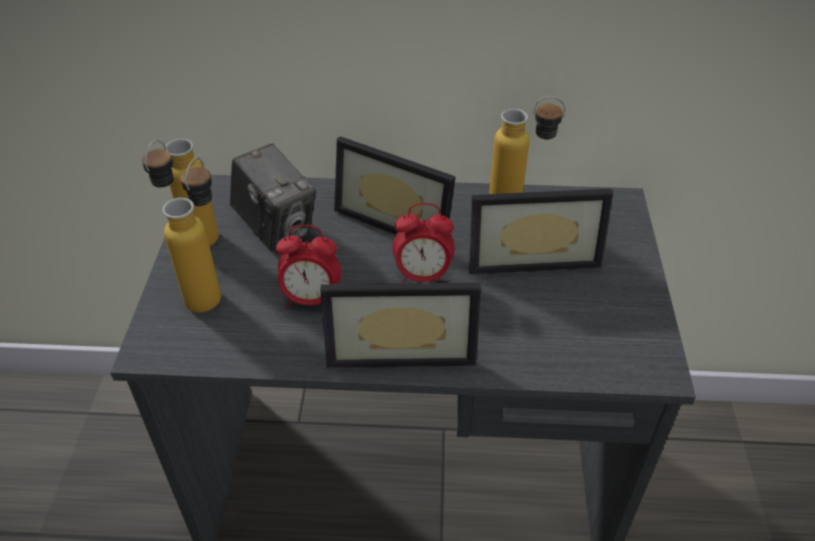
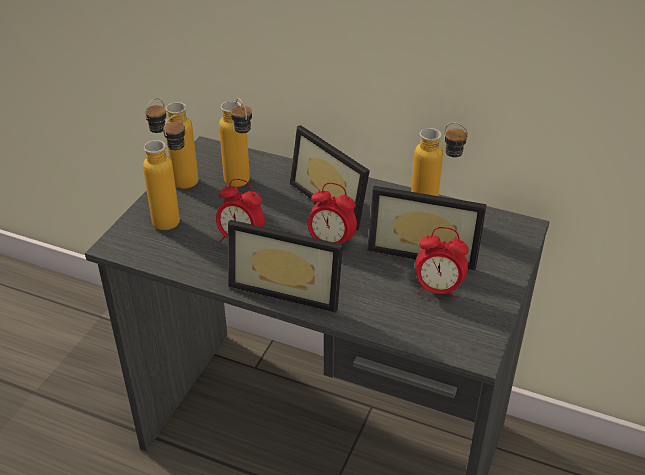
camera: 20 degrees right, 5 degrees down
camera [230,144,316,251] -> bottle [219,98,252,187]
none -> alarm clock [415,227,469,301]

